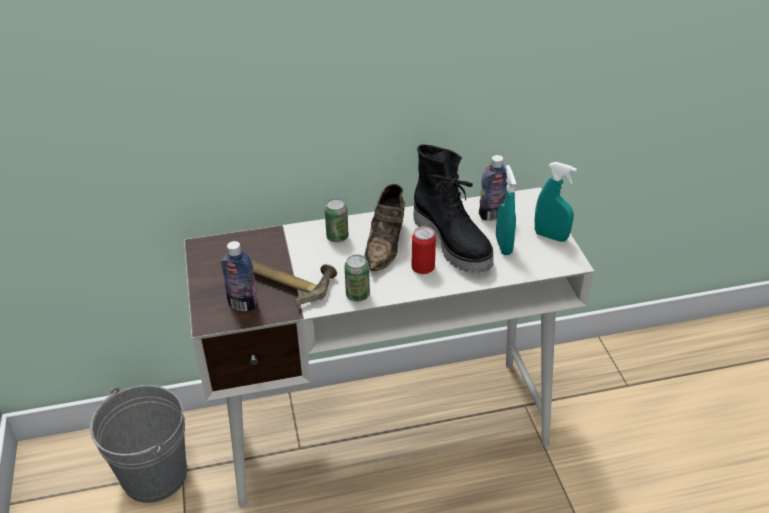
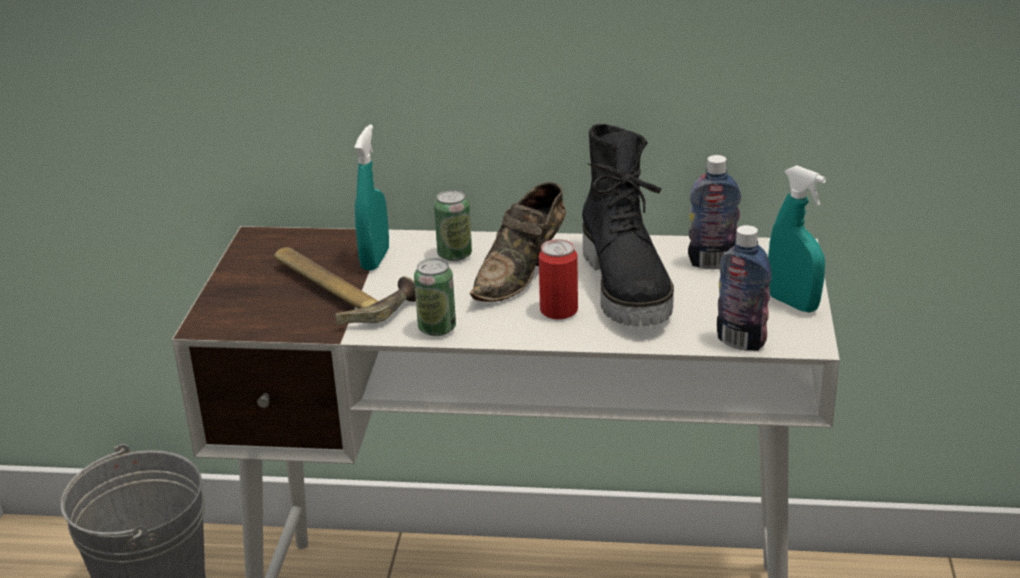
camera: 20 degrees right, 10 degrees down
bottle [221,241,258,311] -> bottle moved to [717,225,771,351]
turquoise spray bottle [496,165,516,255] -> turquoise spray bottle moved to [354,125,389,271]

